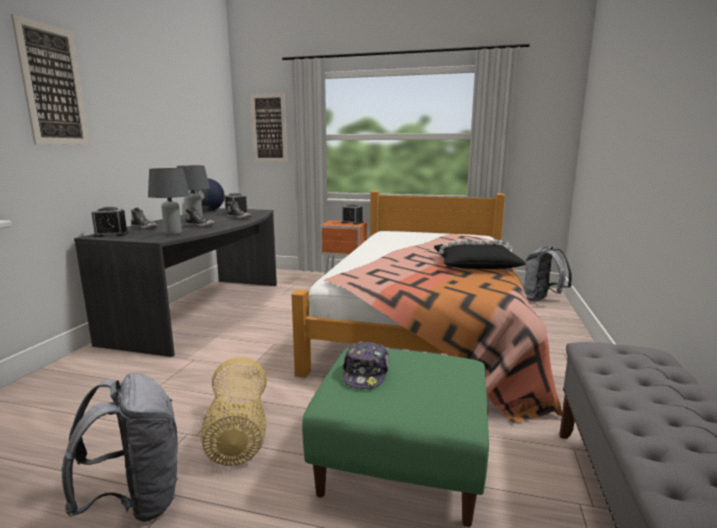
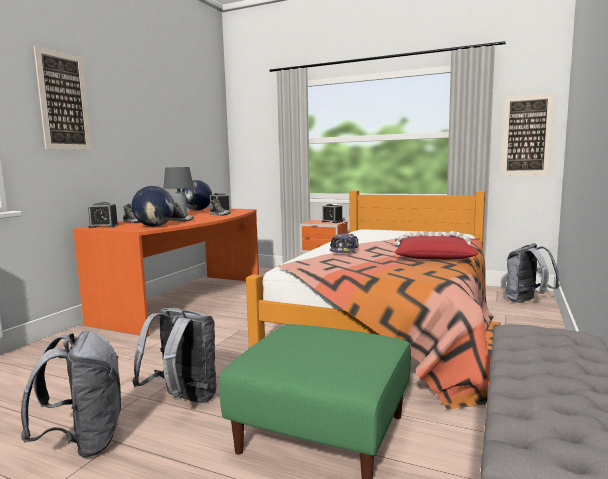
camera: 10 degrees right, 5 degrees down
grey desk [74,208,277,357] -> orange desk [73,208,259,336]
grey table lamp [148,168,190,236] -> globe [131,186,174,227]
basket [201,357,267,466] -> grey backpack [132,308,217,403]
picture [250,93,287,162] -> picture moved to [501,93,554,175]
cap [342,341,390,389] -> cap moved to [330,233,359,253]
black pillow [434,239,526,269] -> red pillow [394,231,478,260]

